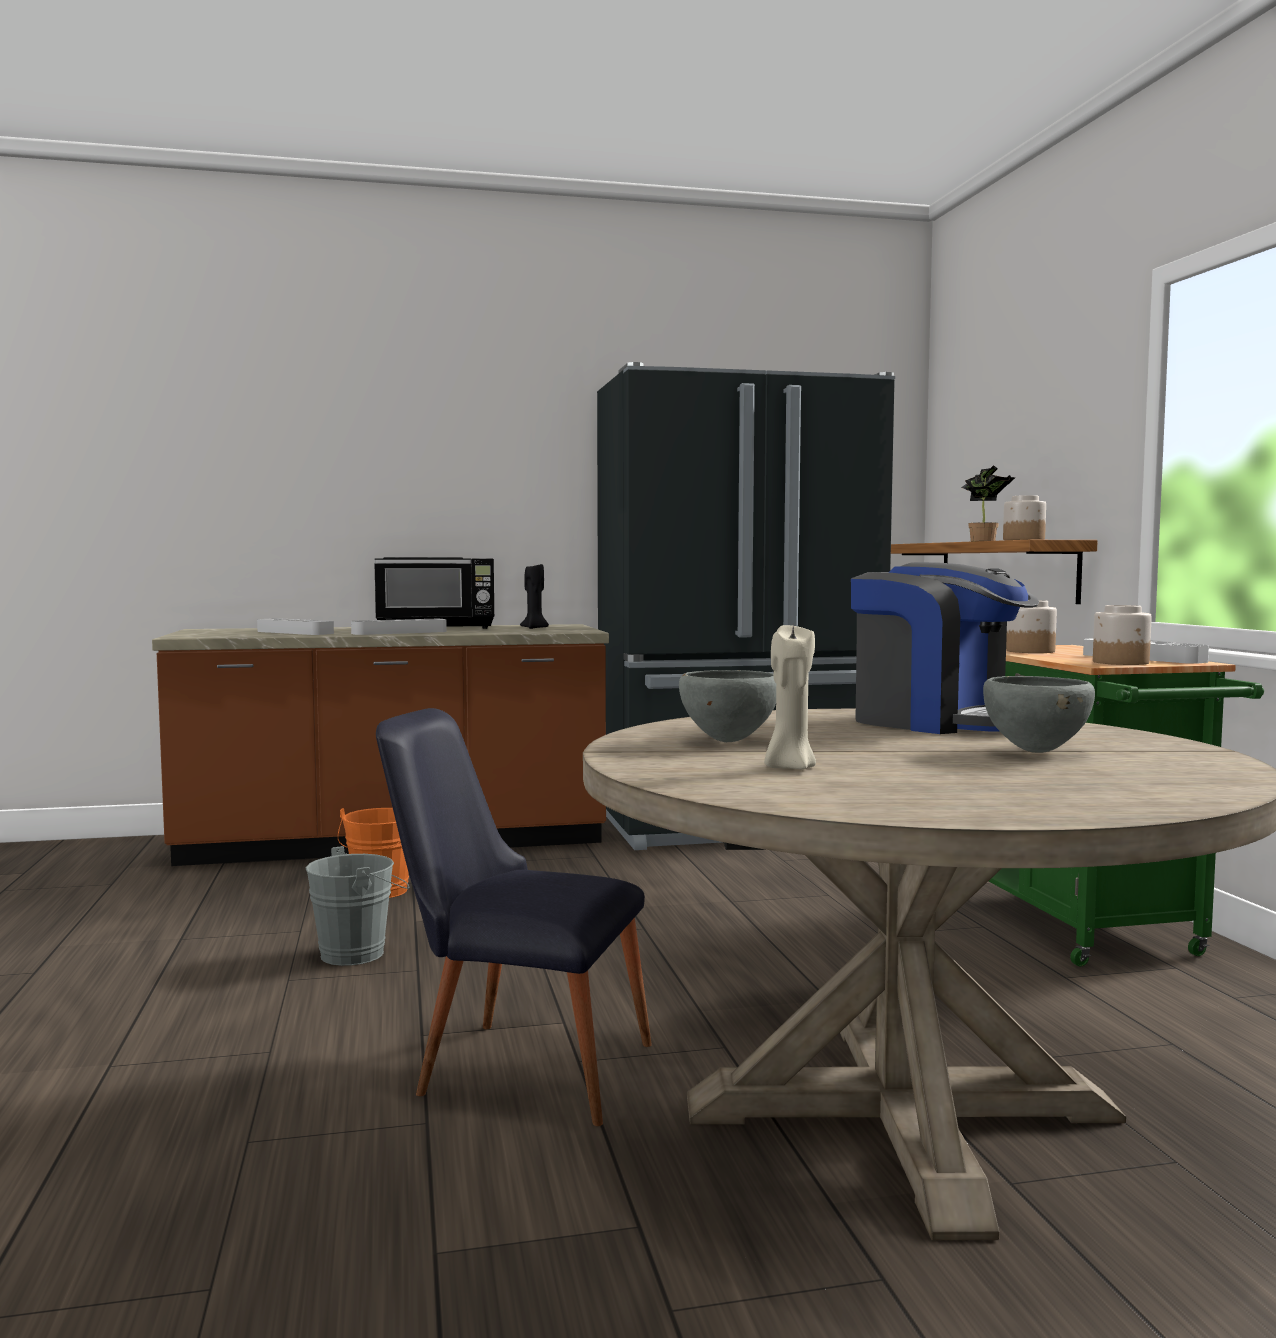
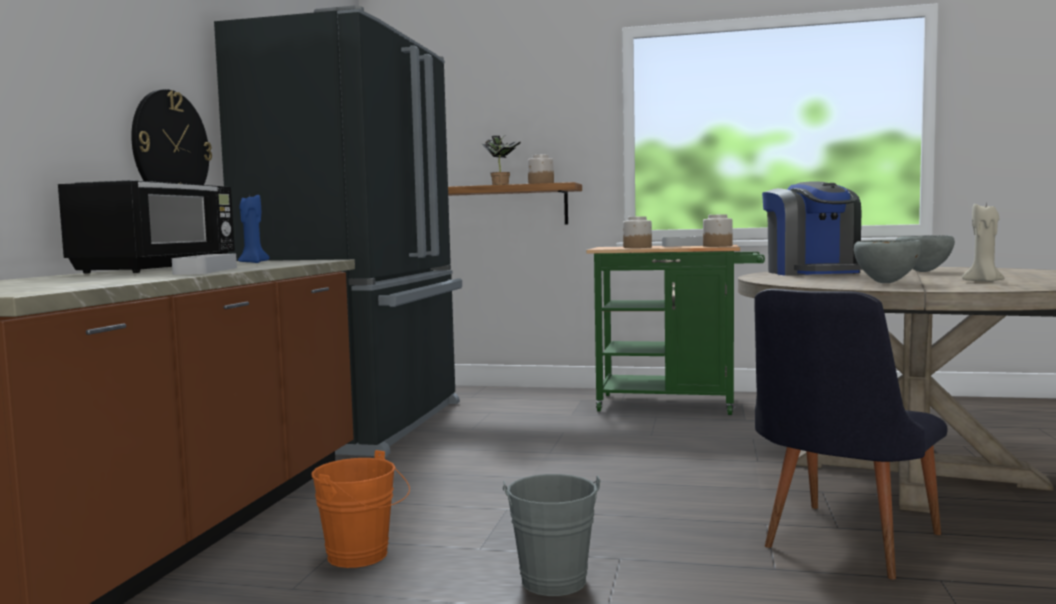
camera: 65 degrees left, 0 degrees up
grey tray [257,618,334,635] -> none
black candle [520,564,549,629] -> blue candle [238,194,270,263]
coffee machine [851,562,1039,734] -> coffee machine turned 105 degrees clockwise [762,181,862,276]
none -> wall clock [131,89,212,185]

